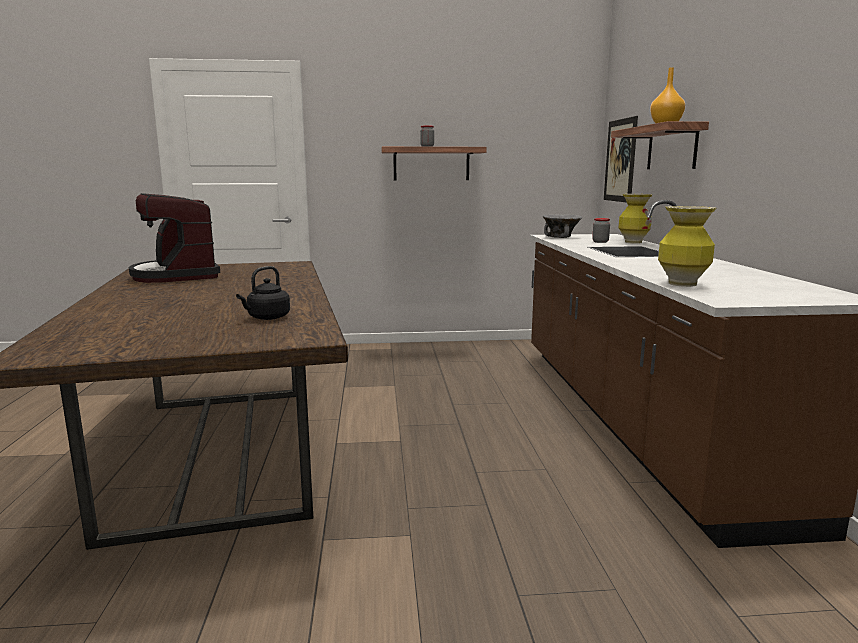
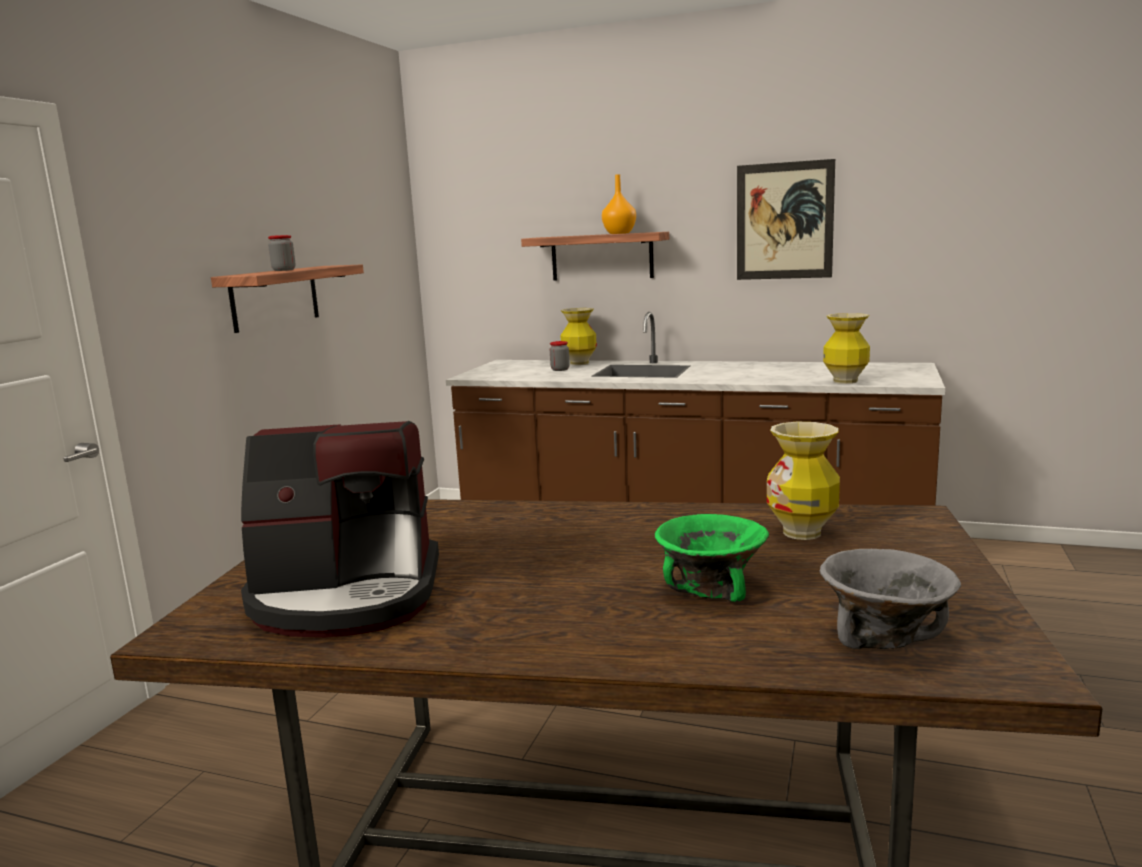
camera: 65 degrees left, 0 degrees up
black kettle [236,266,290,320] -> vase [767,422,840,540]
grey bowl [543,214,582,238] -> grey bowl moved to [820,549,961,649]
picture [604,116,638,203] -> picture moved to [737,159,835,280]
none -> green bowl [655,514,769,602]

